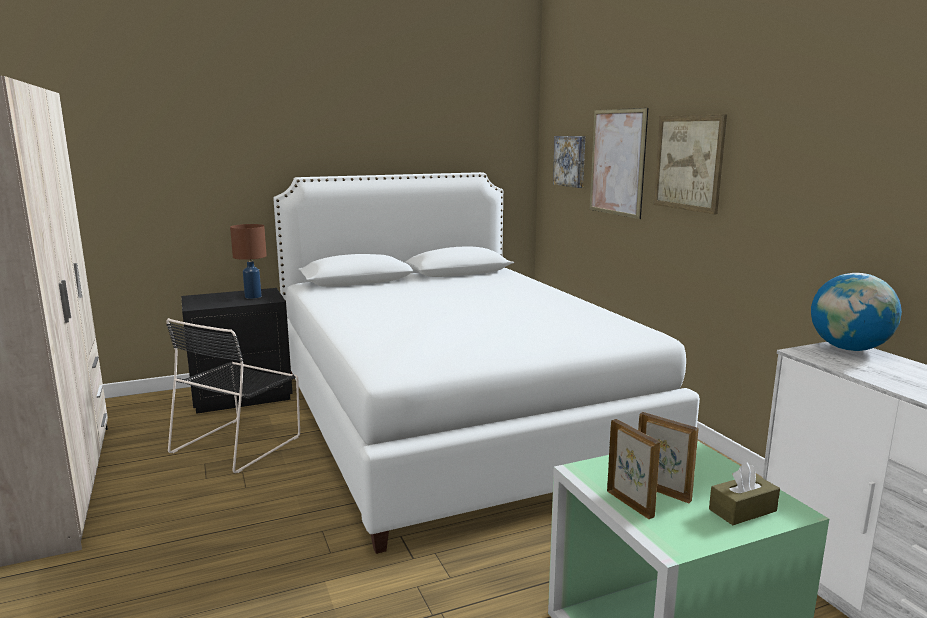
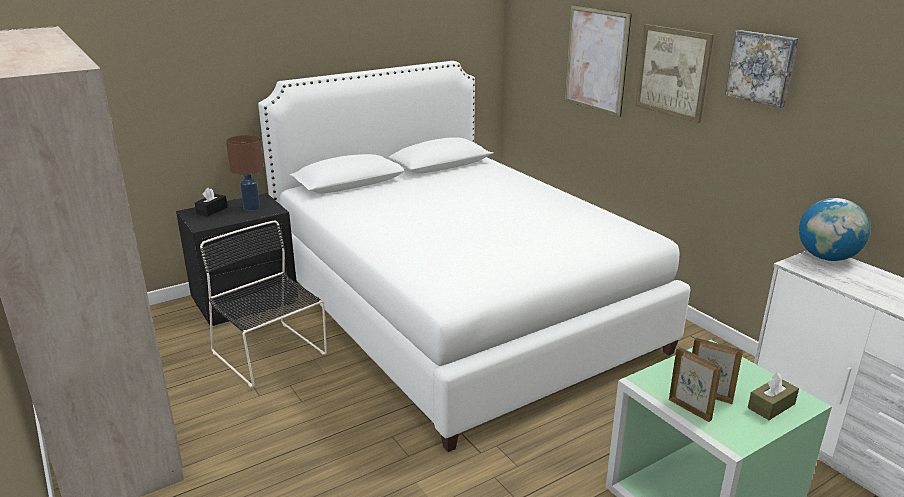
camera: 10 degrees left, 10 degrees up
black chair [166,318,300,473] -> black chair turned 120 degrees clockwise [200,220,327,387]
picture [553,136,585,188] -> picture moved to [725,30,799,108]
none -> black tissue box [195,188,227,217]

